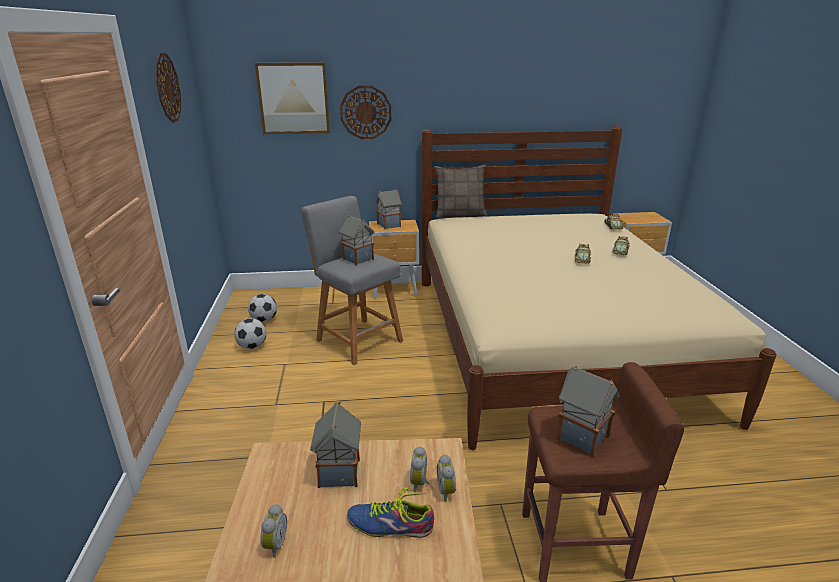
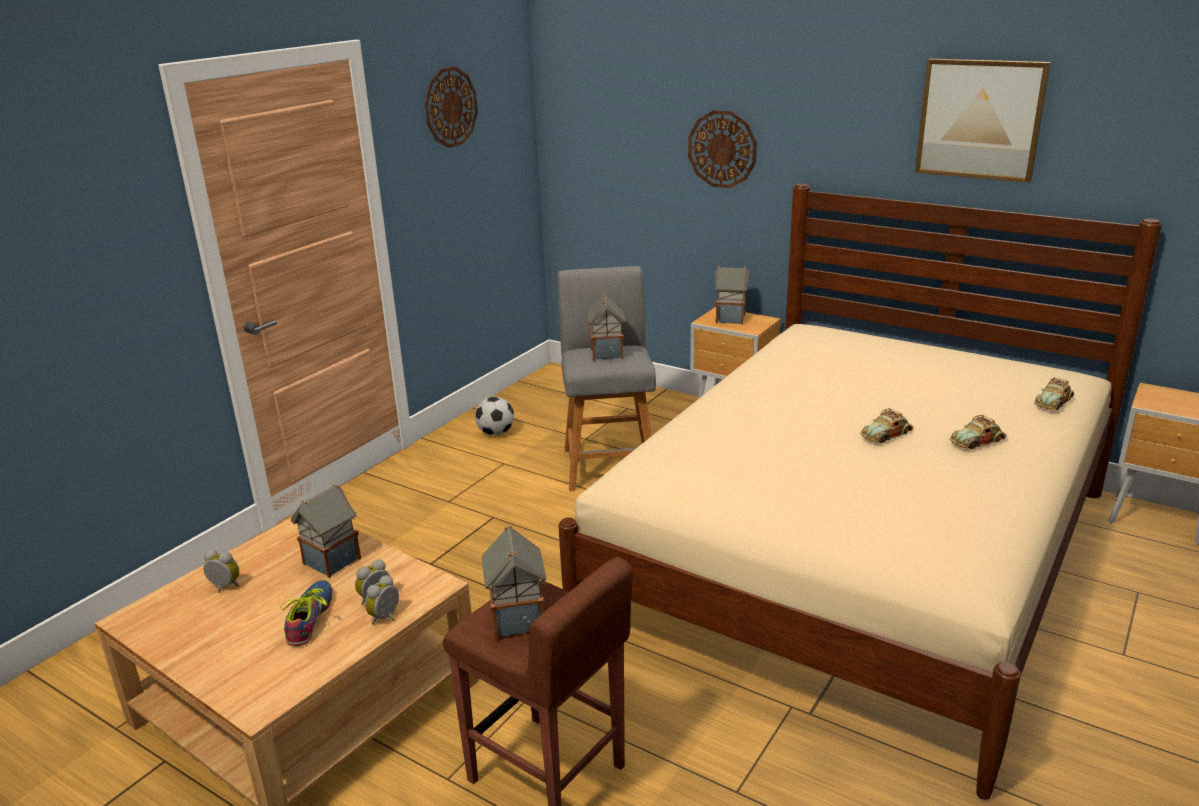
camera: 40 degrees right, 0 degrees up
football [248,294,277,322] -> none
picture [255,62,330,134] -> picture moved to [915,59,1051,183]
alarm clock [260,504,287,558] -> alarm clock turned 120 degrees counterclockwise [203,550,239,593]
shoe [347,487,434,538] -> shoe turned 45 degrees clockwise [280,580,333,646]
pillow [434,164,487,219] -> none

